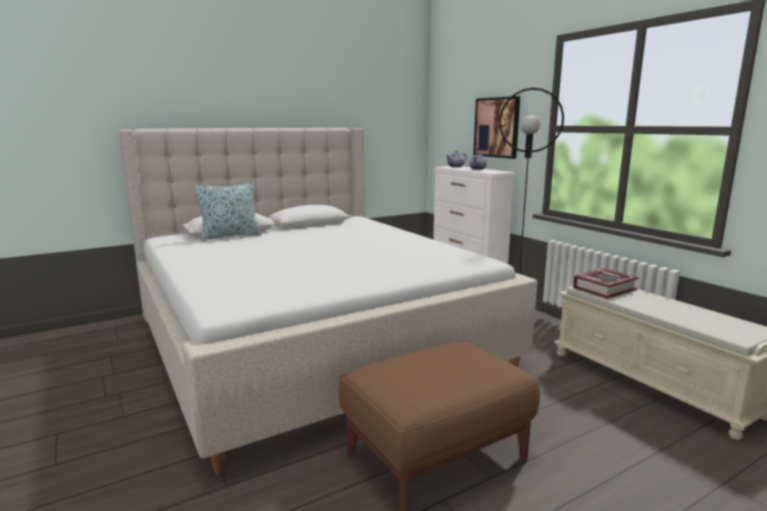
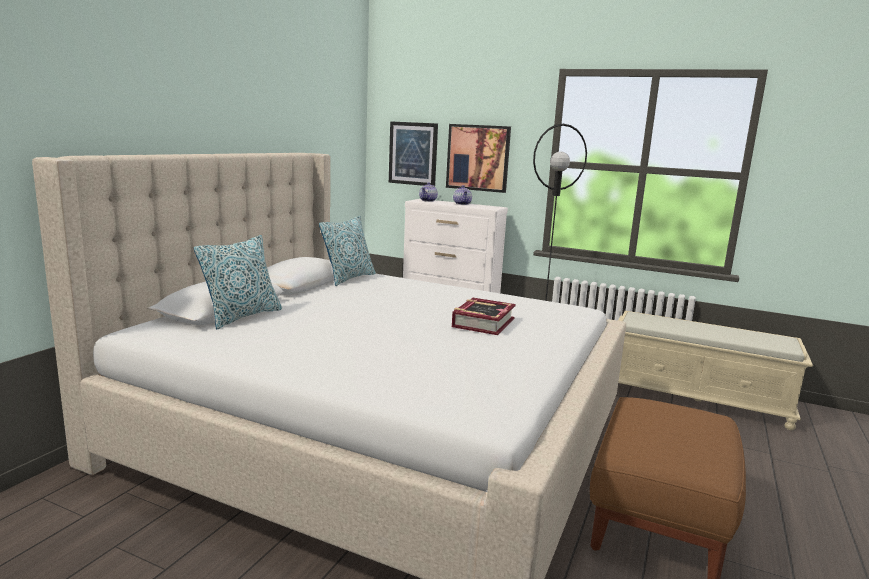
camera: 35 degrees left, 0 degrees up
book [573,268,639,299] -> book moved to [452,298,516,335]
none -> pillow [319,216,376,286]
none -> picture [389,121,438,186]

